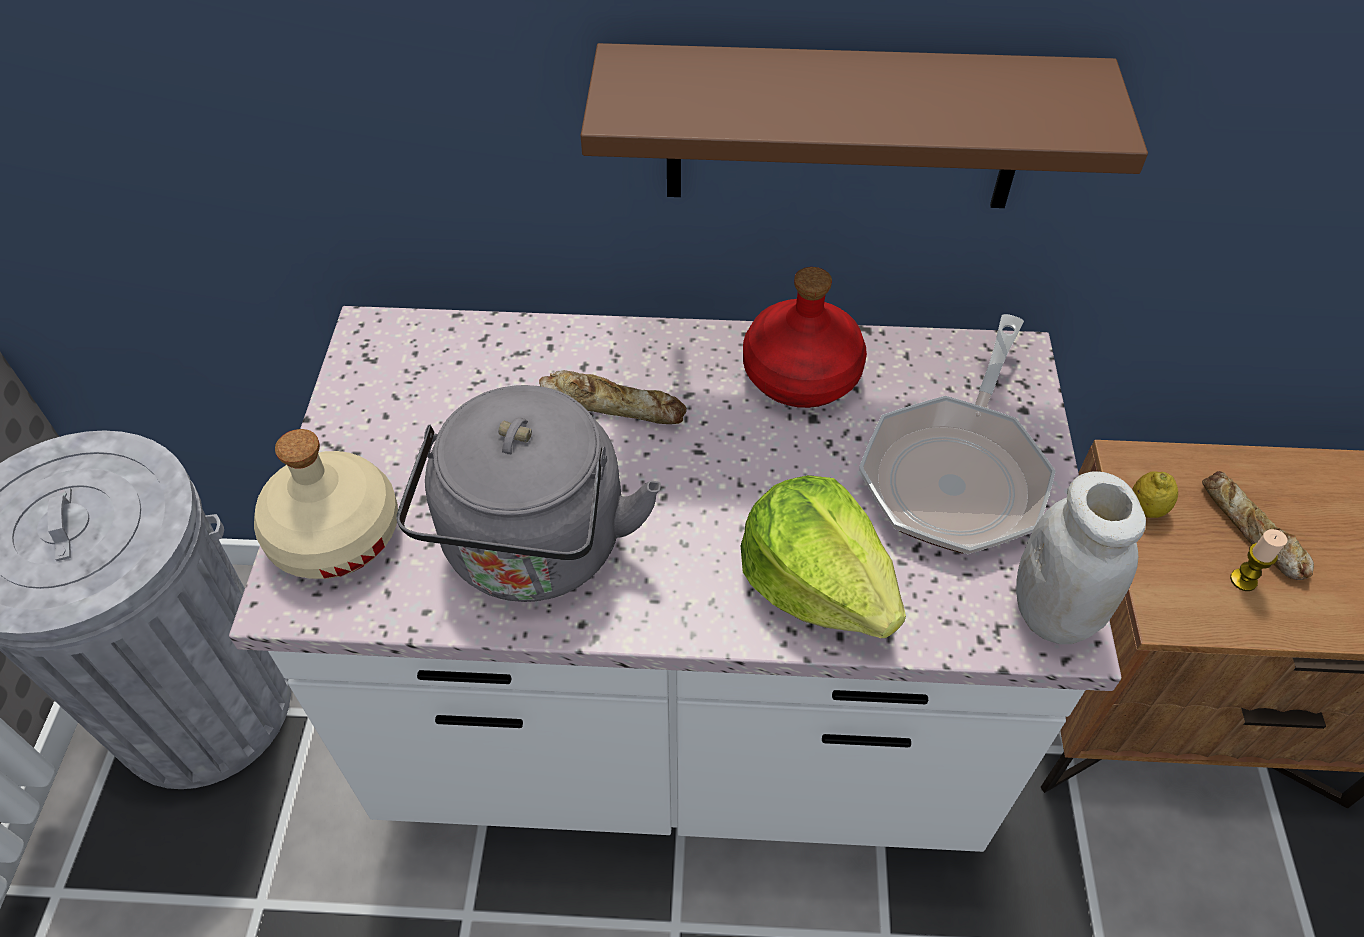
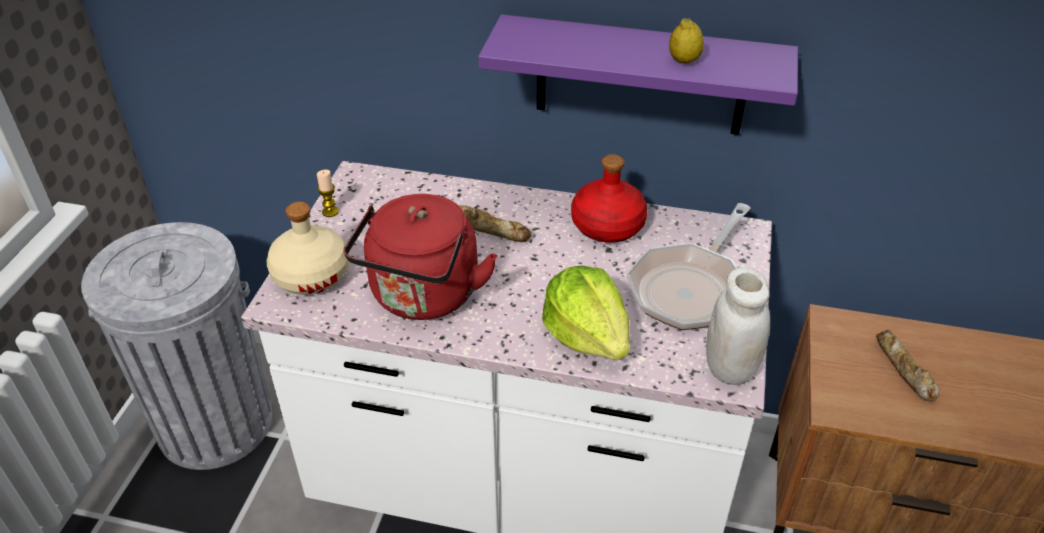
camera: 10 degrees right, 10 degrees down
grey kettle [396,385,661,602] -> red kettle [343,194,498,320]
brown shelf [580,43,1148,208] -> purple shelf [478,14,798,135]
lemon [1132,471,1178,518] -> lemon moved to [669,18,704,63]
candle [1230,529,1288,591] -> candle moved to [317,170,339,217]

